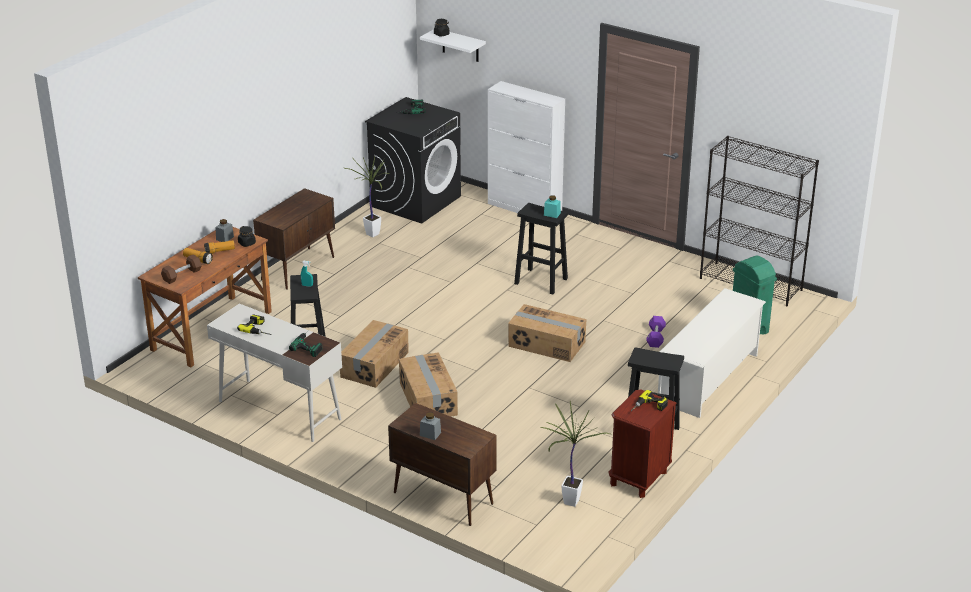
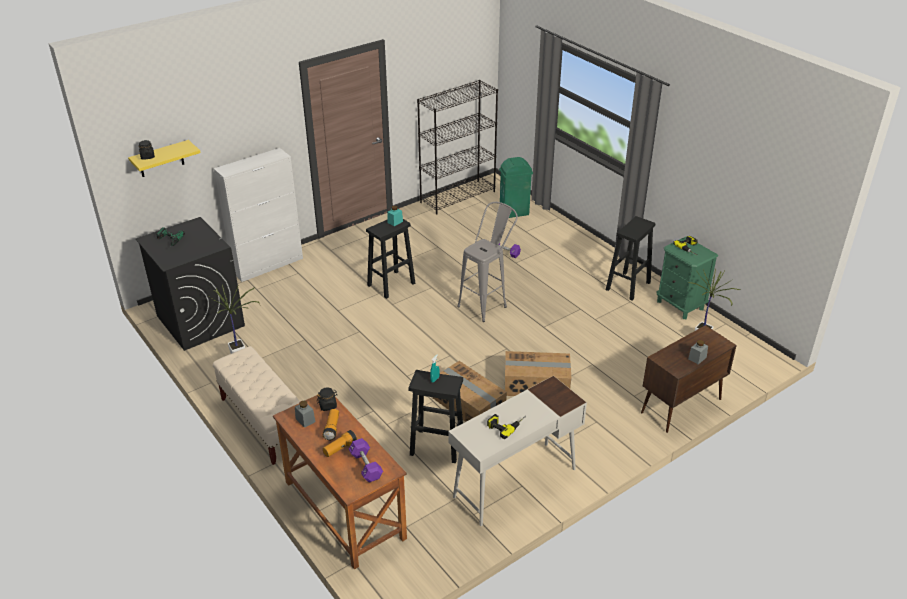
camera: 70 degrees left, 5 degrees up
brown dumbbell [161,255,202,284] -> purple dumbbell [349,438,383,483]
brown cabinet [253,188,335,290] -> beige bench [213,346,300,465]
power drill [289,331,322,357] -> none
white shelf [420,29,486,62] -> yellow shelf [128,140,201,177]
cardboard box [508,304,586,362] -> grey stool [457,202,518,322]
brown nightstand [609,390,677,498] -> green nightstand [656,236,718,319]
white shoe rack [658,288,766,418] -> none

